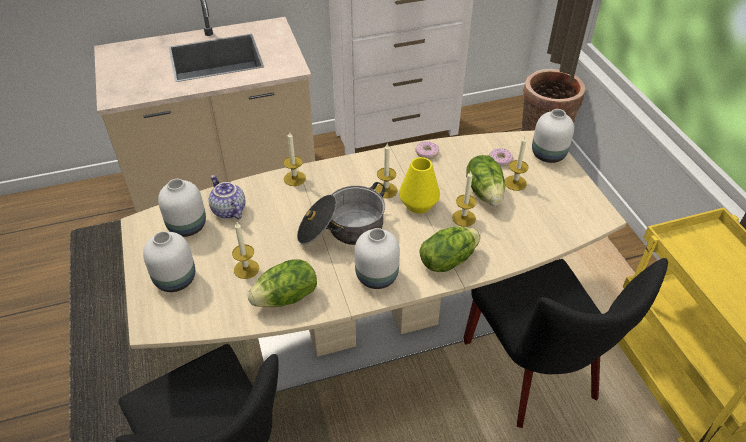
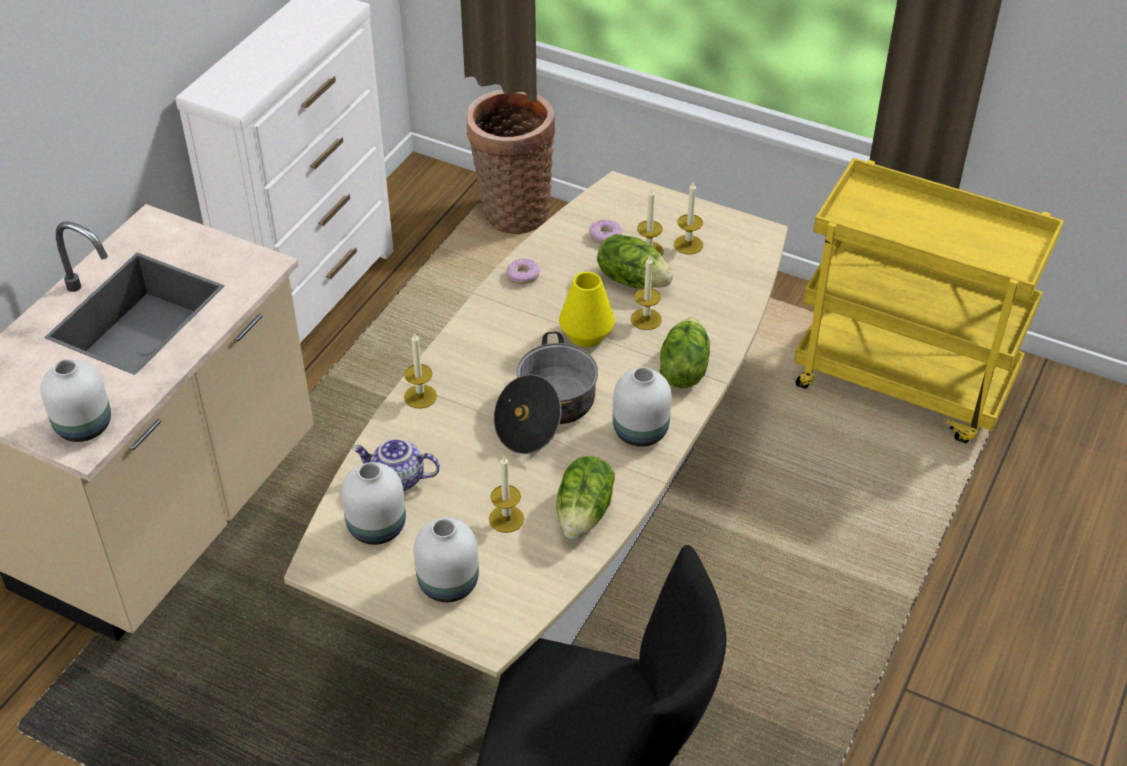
camera: 45 degrees left, 0 degrees up
candle [375,144,397,198] -> candle moved to [674,182,703,255]
black chair [463,258,668,428] -> none
white vase [532,109,574,163] -> white vase moved to [40,359,111,442]

